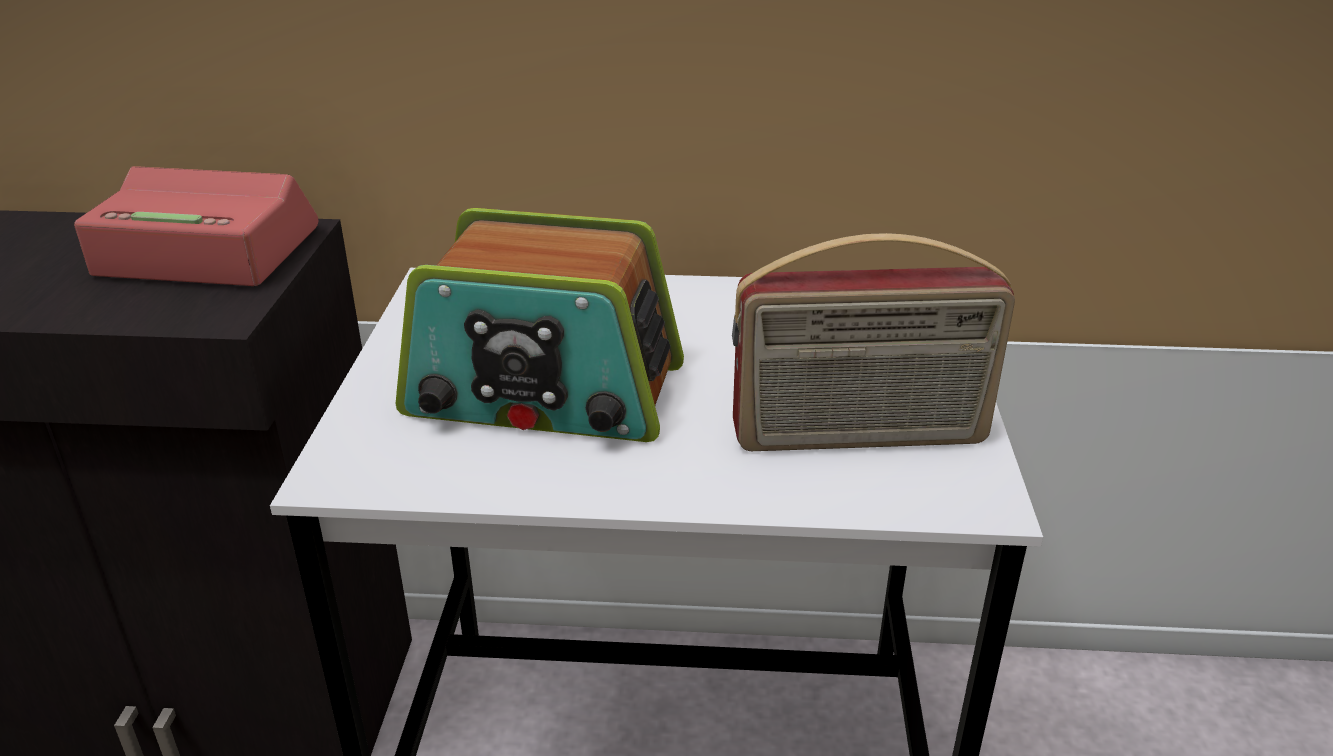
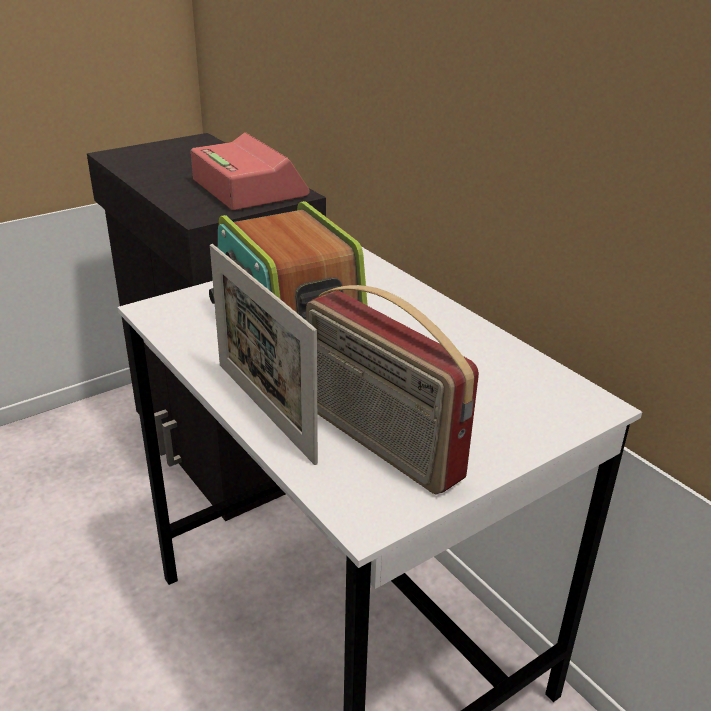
camera: 50 degrees right, 0 degrees up
none -> picture frame [210,244,318,465]

